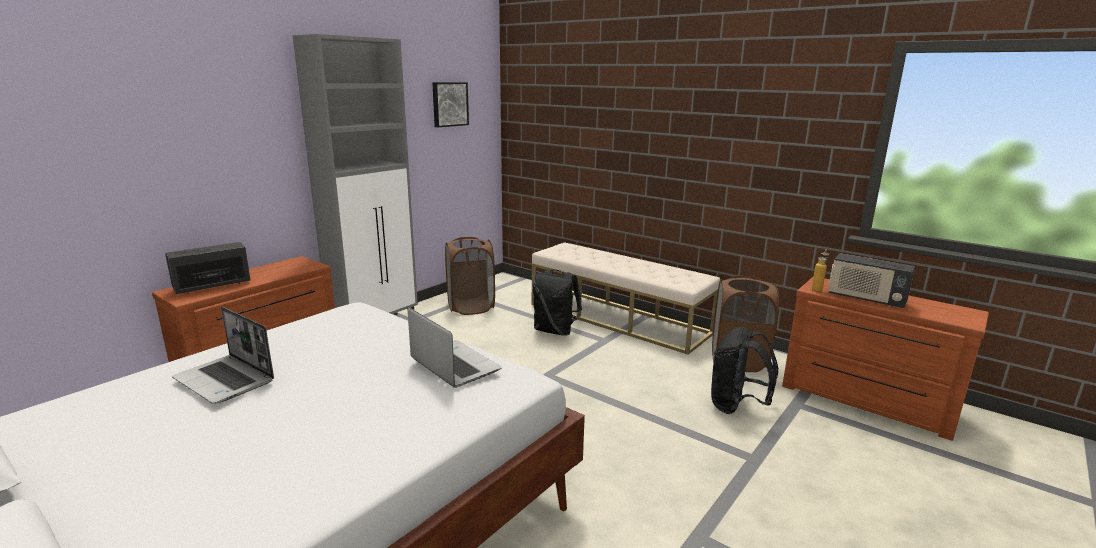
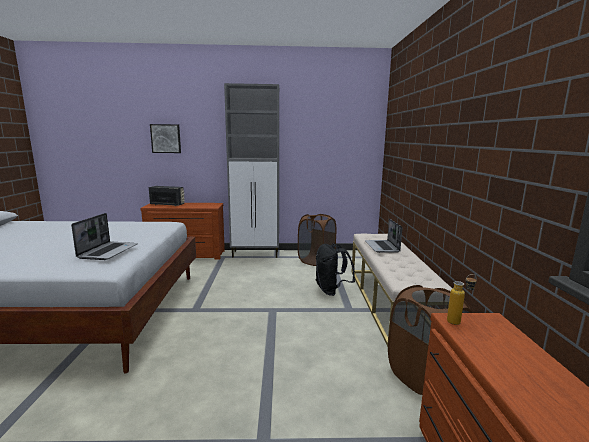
camera: 50 degrees right, 5 degrees down
laptop [172,307,274,404] -> laptop moved to [365,218,402,253]
picture [432,82,469,127] -> picture moved to [150,124,181,153]
black backpack [711,327,778,414] -> none
radio [828,253,915,308] -> none

